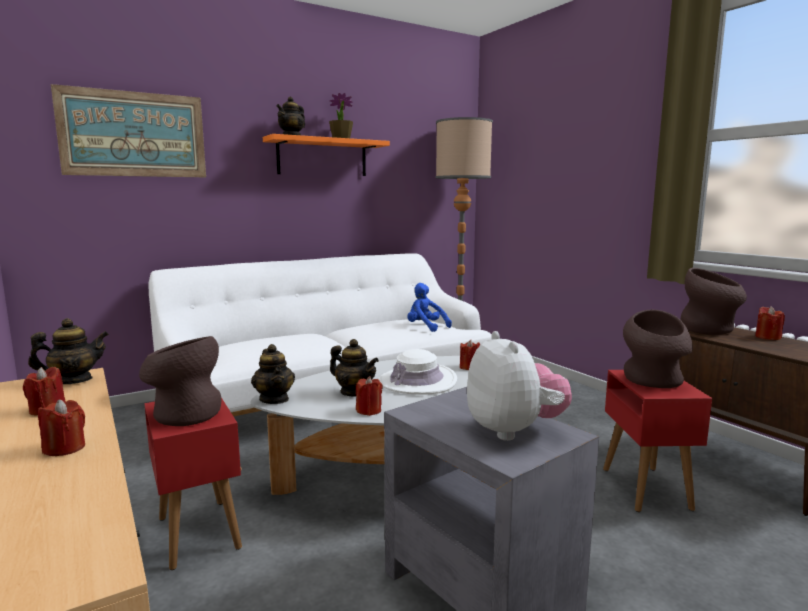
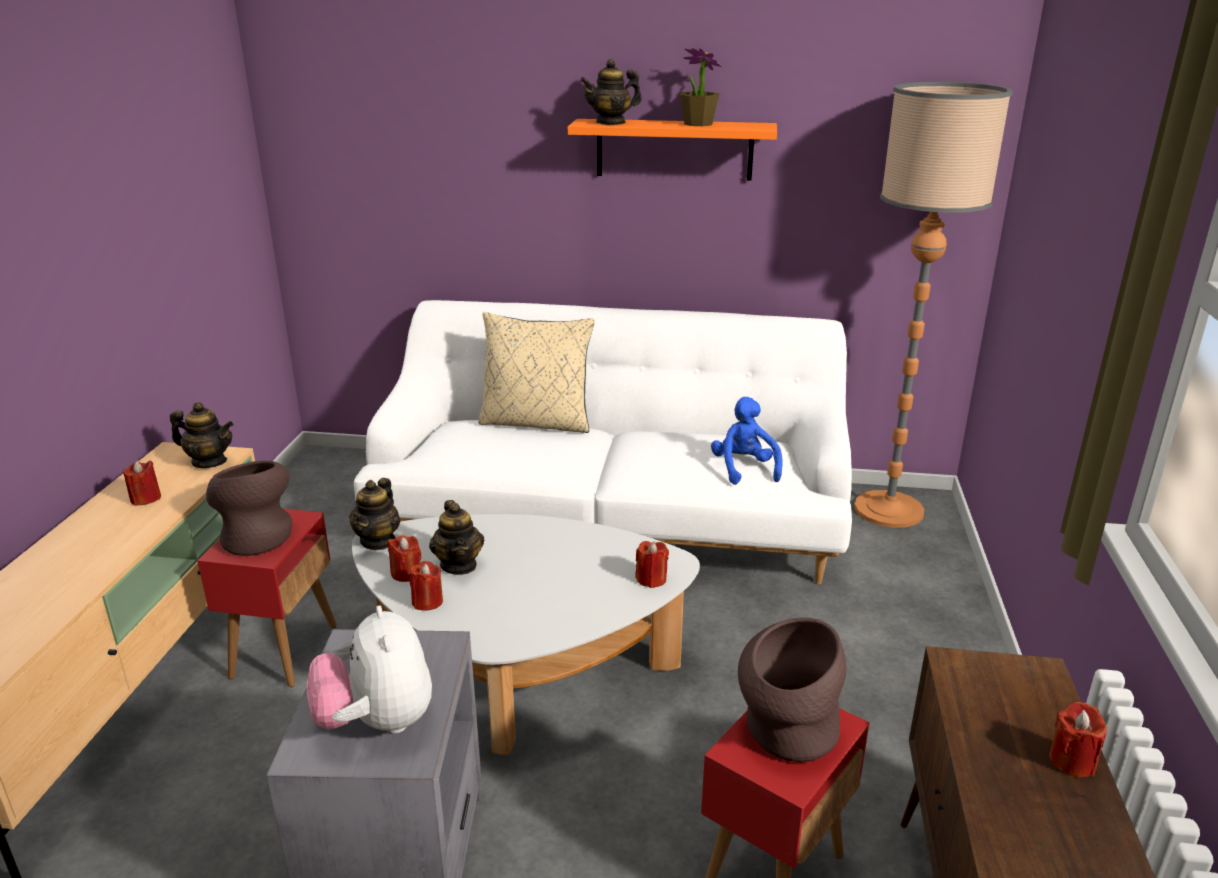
camera: 40 degrees right, 15 degrees up
red candle [38,399,85,456] -> red candle moved to [388,535,421,582]
picture [51,84,206,177] -> none
white hat [378,349,457,395] -> none
plush toy [467,331,572,441] -> plush toy turned 135 degrees clockwise [307,605,432,734]
brown vase [681,268,747,335] -> none
none -> beige pillow [478,312,595,433]

